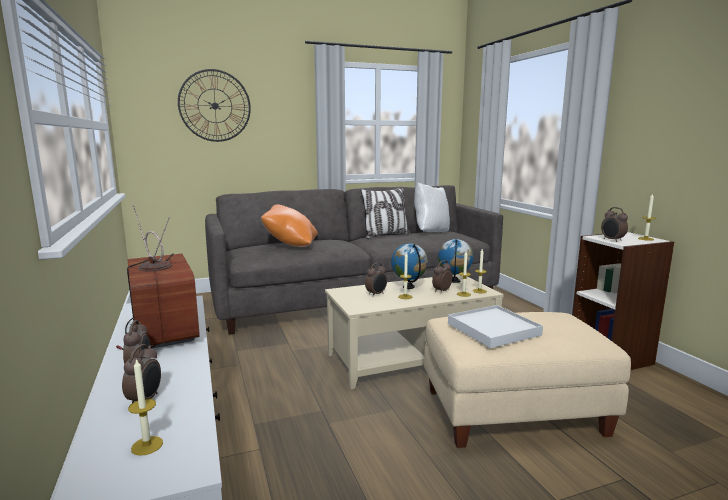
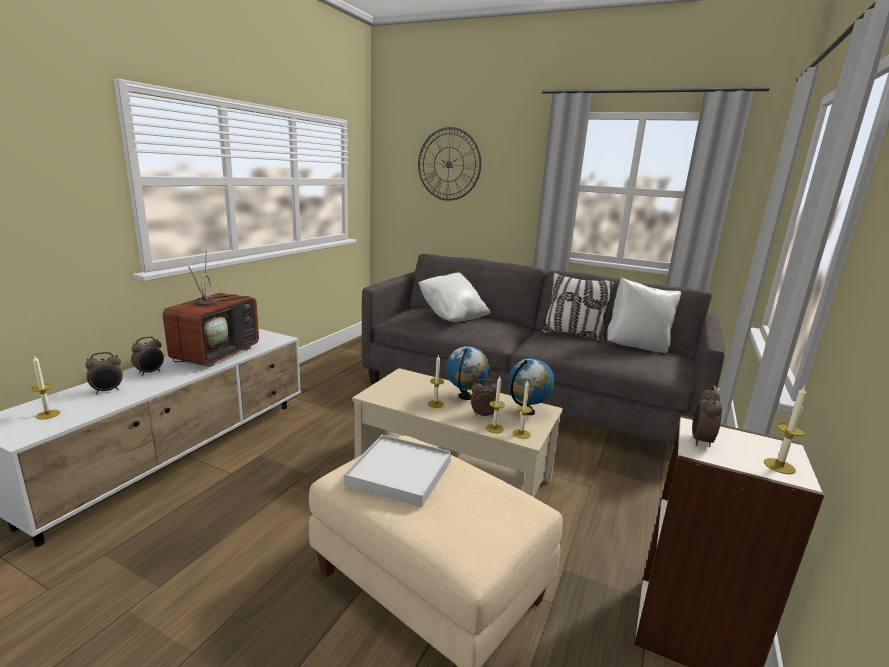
camera: 45 degrees right, 5 degrees up
orange pillow [261,205,318,247] -> white pillow [419,272,491,322]
alarm clock [365,263,387,296] -> none

